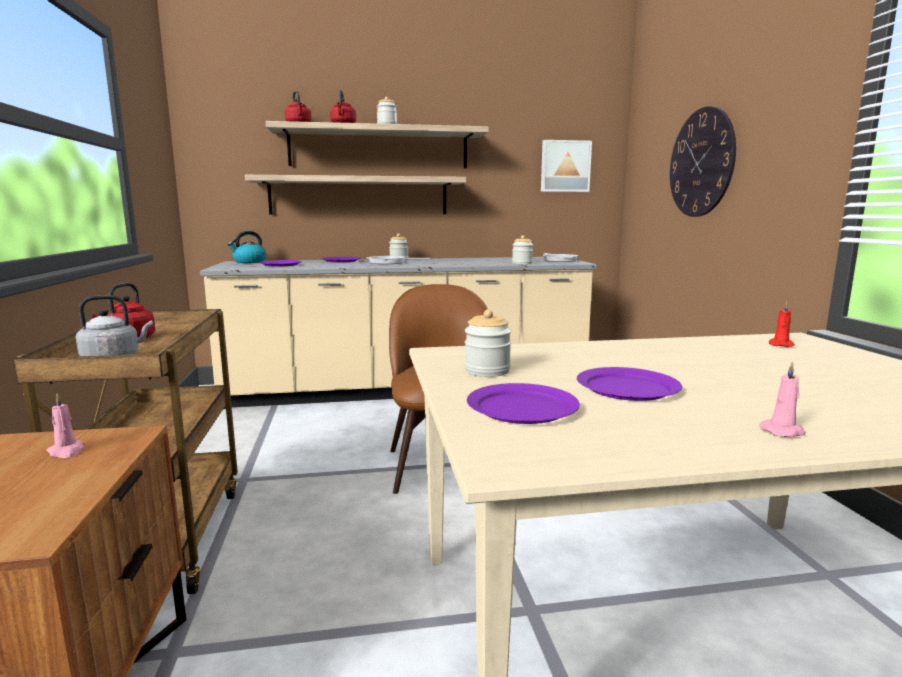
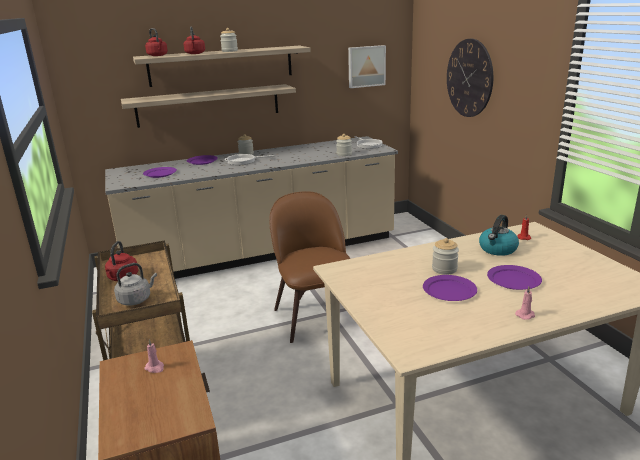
camera: 10 degrees left, 10 degrees up
kettle [228,231,267,263] -> kettle moved to [479,215,519,256]
jar [465,309,511,377] -> jar moved to [432,238,459,275]
purple plate [467,383,580,424] -> purple plate moved to [487,265,542,290]

